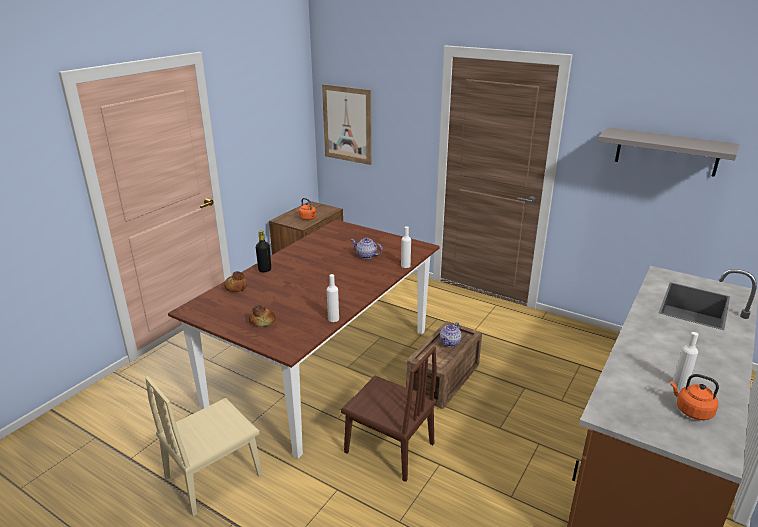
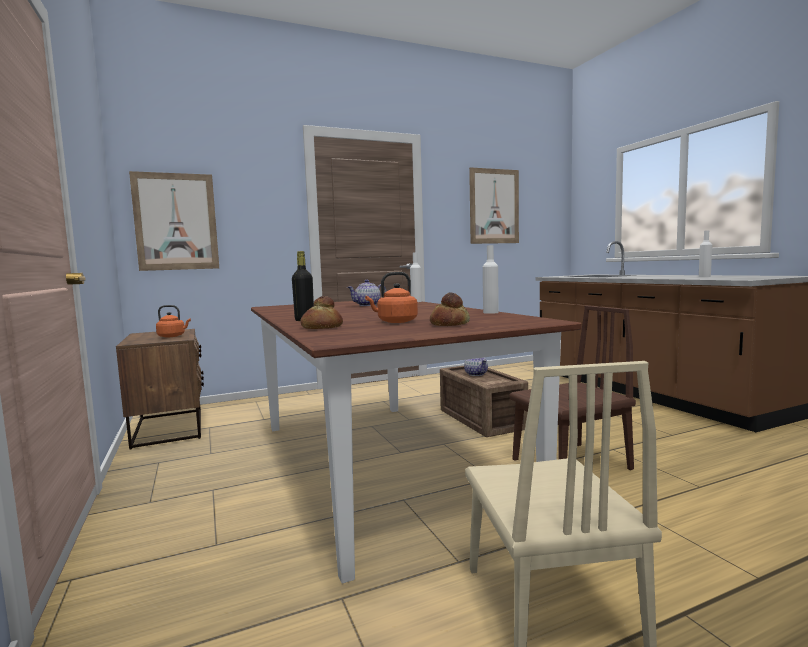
camera: 55 degrees left, 20 degrees down
grey shelf [598,127,740,177] -> picture [469,167,519,244]
orange kettle [670,374,719,420] -> orange kettle moved to [365,272,418,323]

